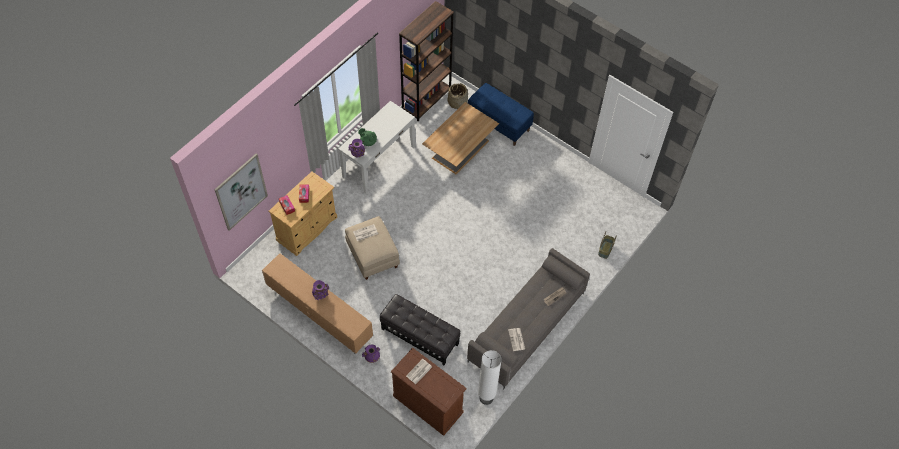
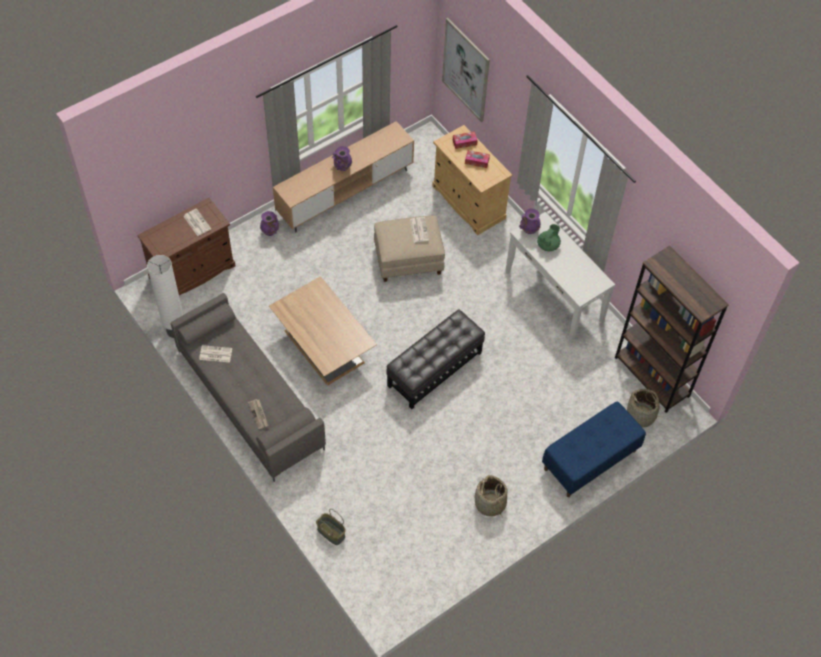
camera: 105 degrees right, 0 degrees up
black ottoman [380,294,460,365] -> black ottoman moved to [386,309,485,409]
brown coffee table [422,102,499,174] -> brown coffee table moved to [269,276,377,385]
none -> basket [475,475,508,517]

